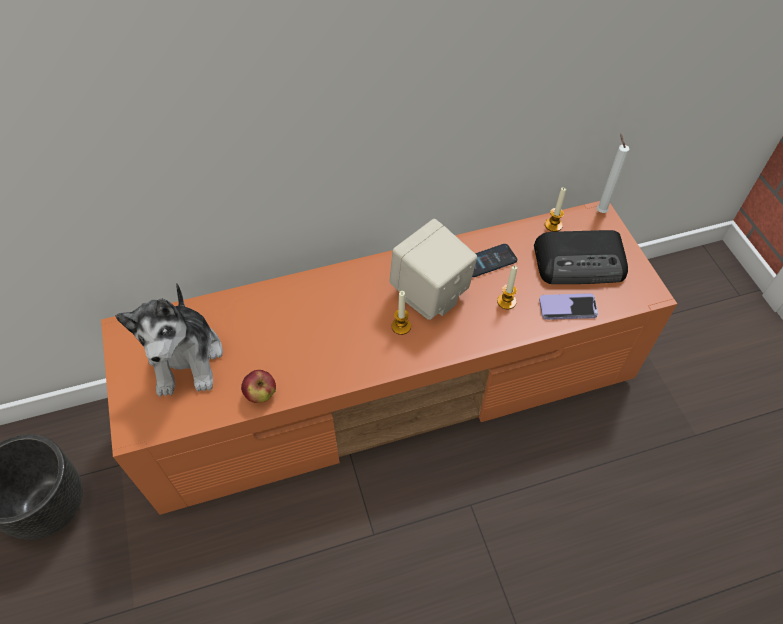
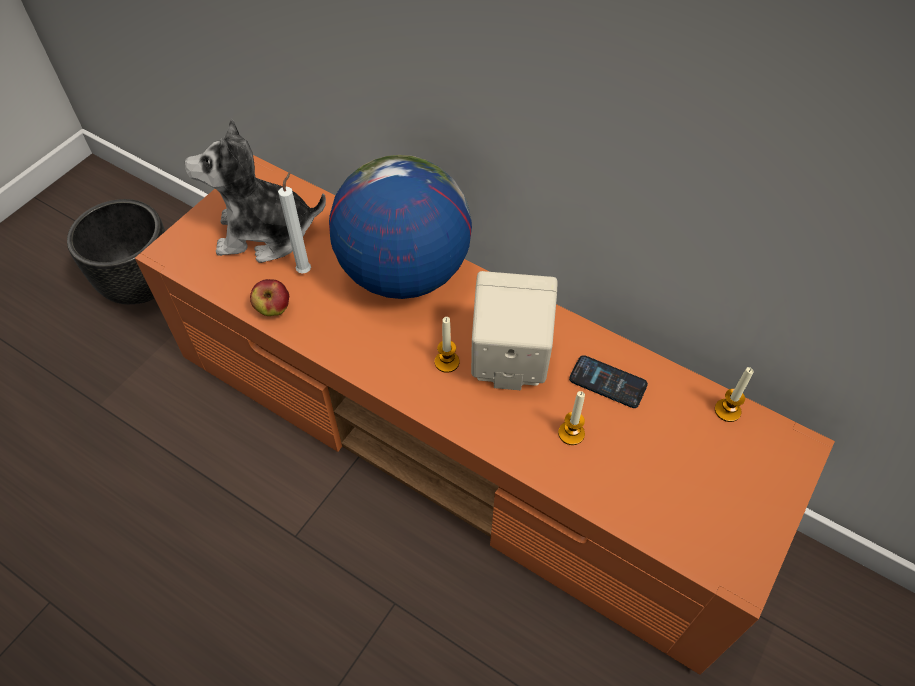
camera: 50 degrees right, 0 degrees up
plush toy [115,283,223,397] -> plush toy turned 45 degrees clockwise [184,119,326,263]
radio [534,230,628,284] -> none
phone [539,293,598,320] -> none
white candle [597,133,629,213] -> white candle moved to [278,172,311,274]
none -> globe [329,155,472,299]

